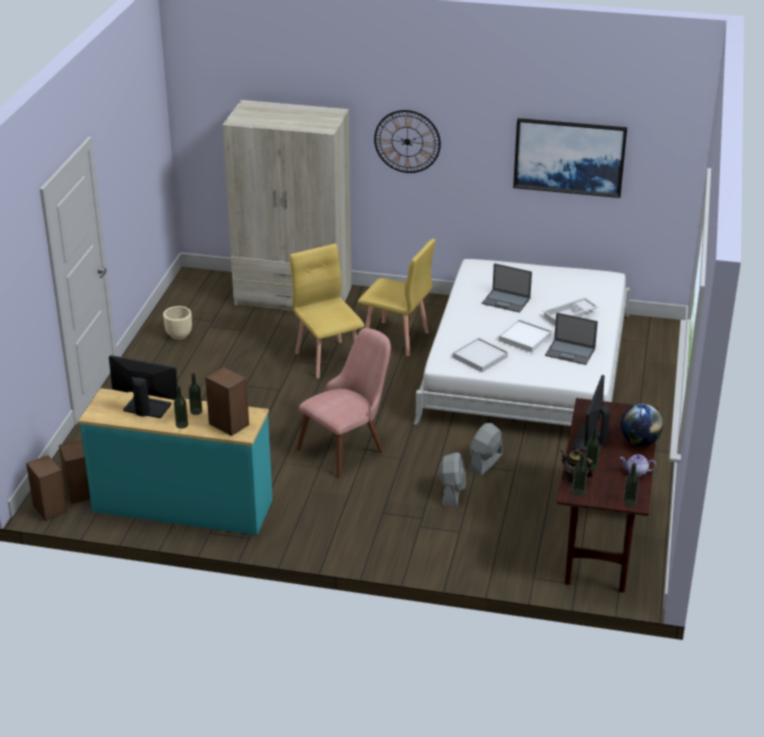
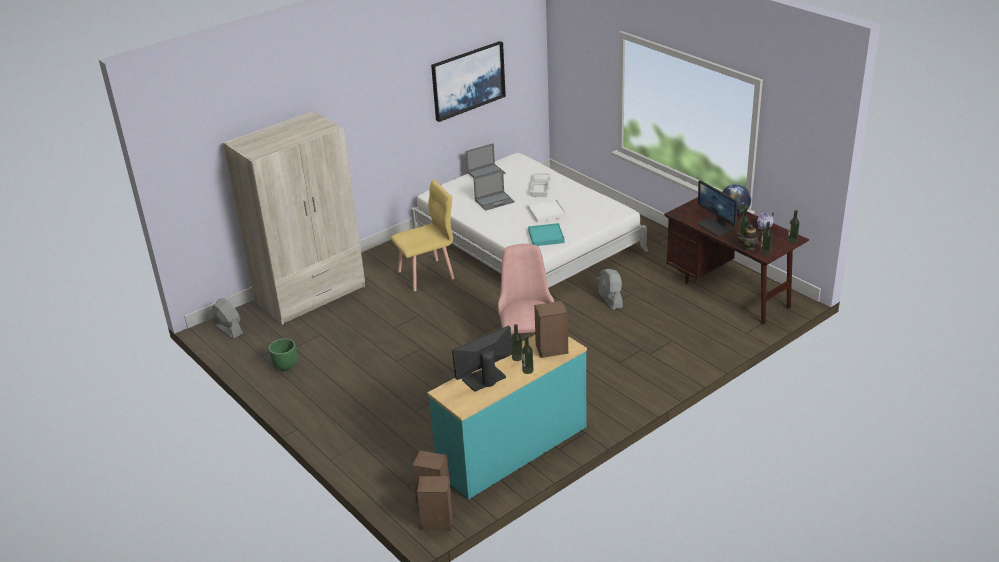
camera: 50 degrees left, 0 degrees up
beige planter [163,306,192,340] -> green planter [269,338,297,371]
yellow chair [290,244,364,378] -> none
wall clock [374,110,441,173] -> none
grey fan [439,452,466,507] -> grey fan moved to [212,298,243,339]
white tray [453,338,508,372] -> turquoise tray [528,223,565,246]
laptop [545,313,598,365] -> laptop moved to [466,143,506,178]

